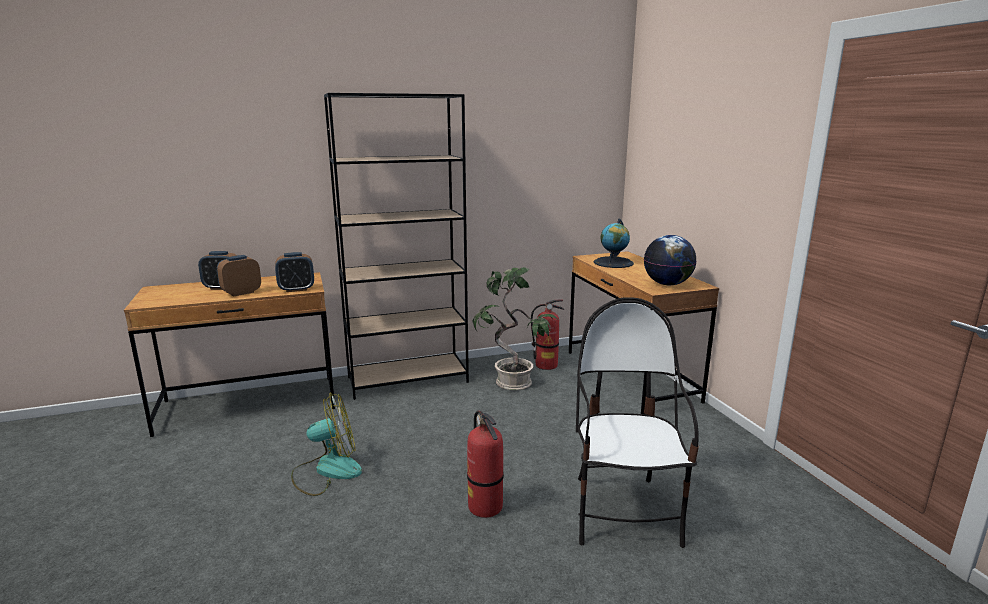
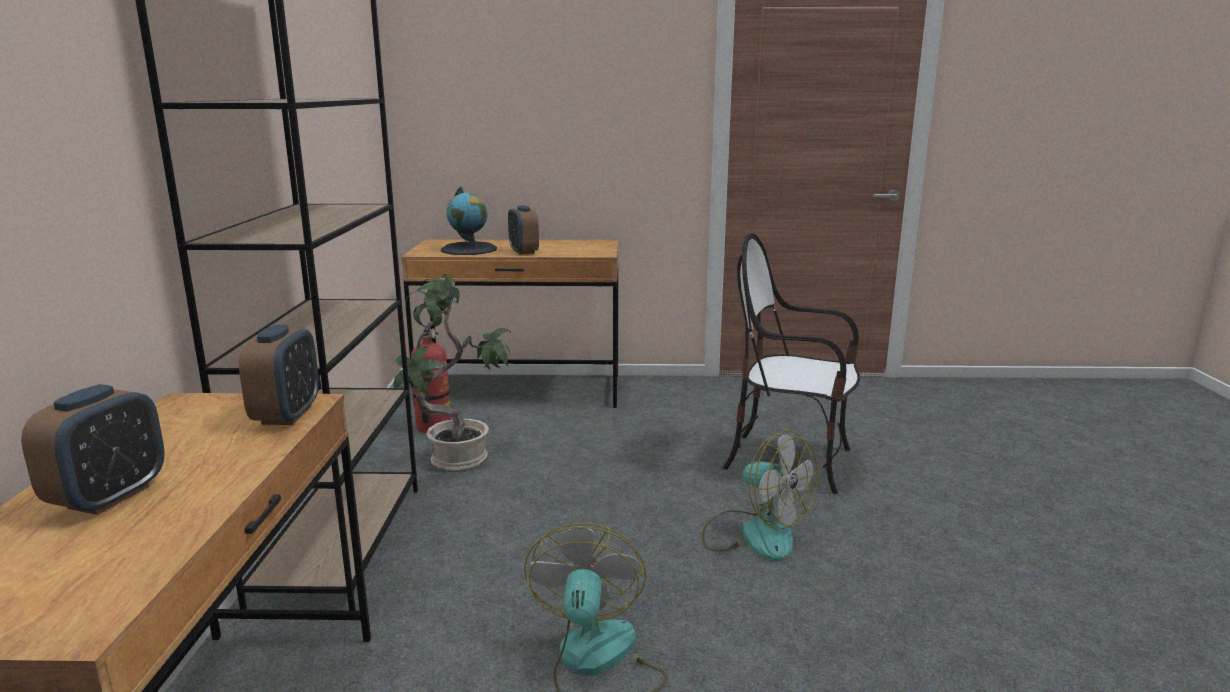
camera: 70 degrees left, 0 degrees up
alarm clock [217,255,261,297] -> alarm clock moved to [508,205,539,255]
fire extinguisher [467,411,504,518] -> fan [702,431,818,561]
globe [644,235,697,285] -> none

